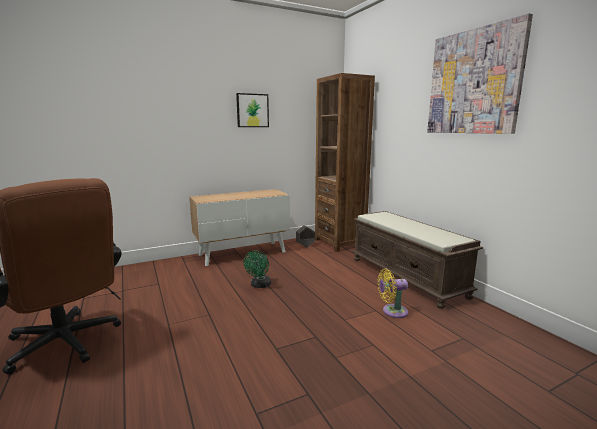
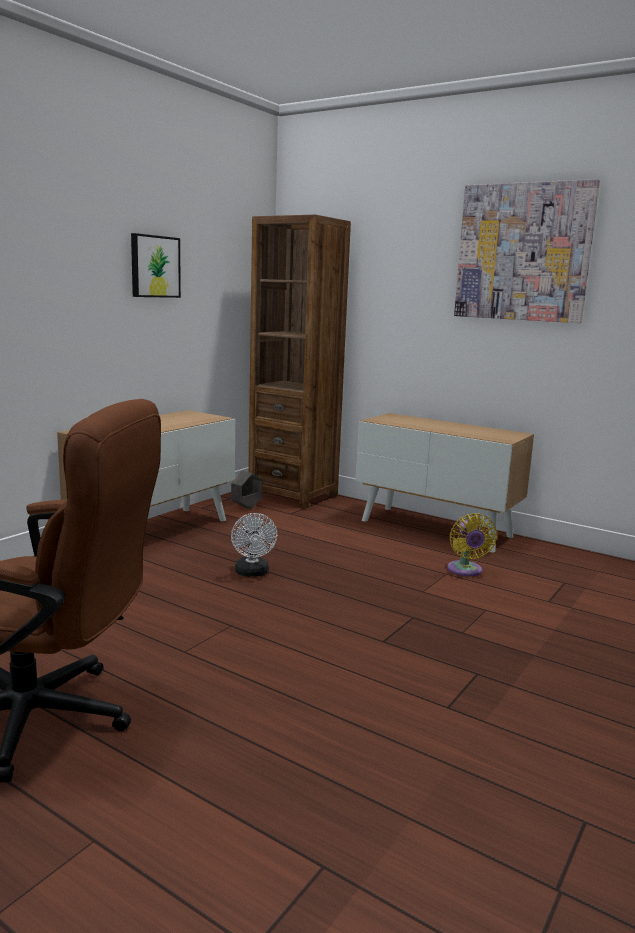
camera: 30 degrees left, 0 degrees up
green fan [243,251,271,288] -> white fan [231,513,277,577]
brown bench [352,211,483,309] -> cabinet [355,413,534,553]
yellow fan [378,269,408,318] -> yellow fan turned 60 degrees counterclockwise [447,513,497,576]

